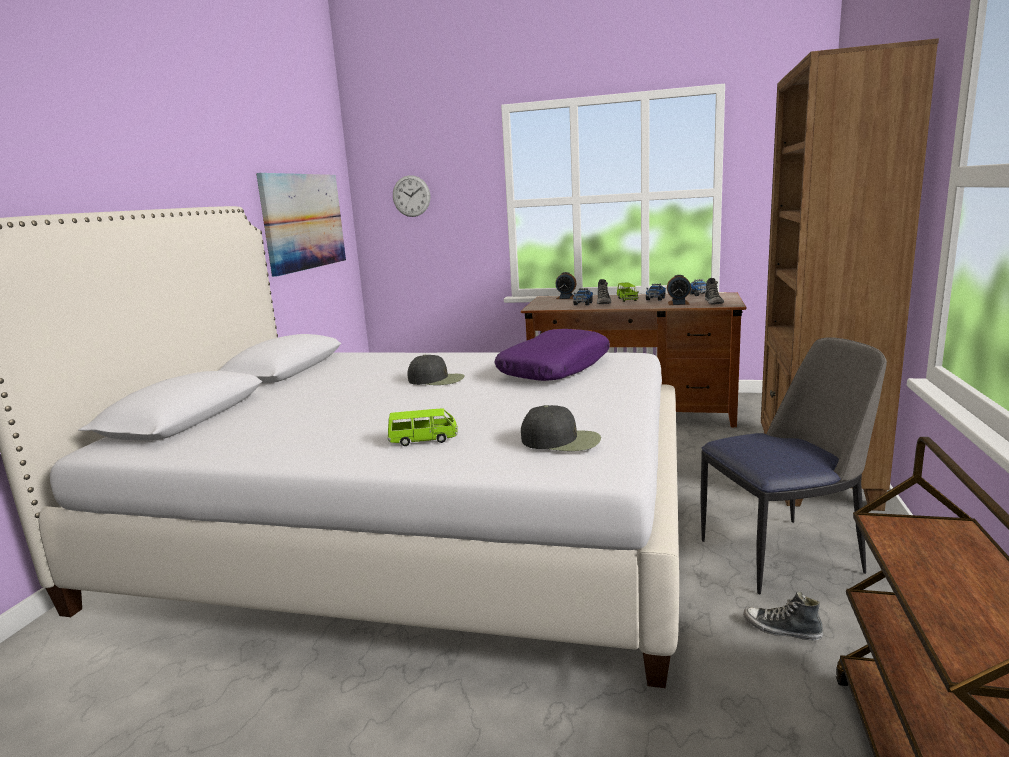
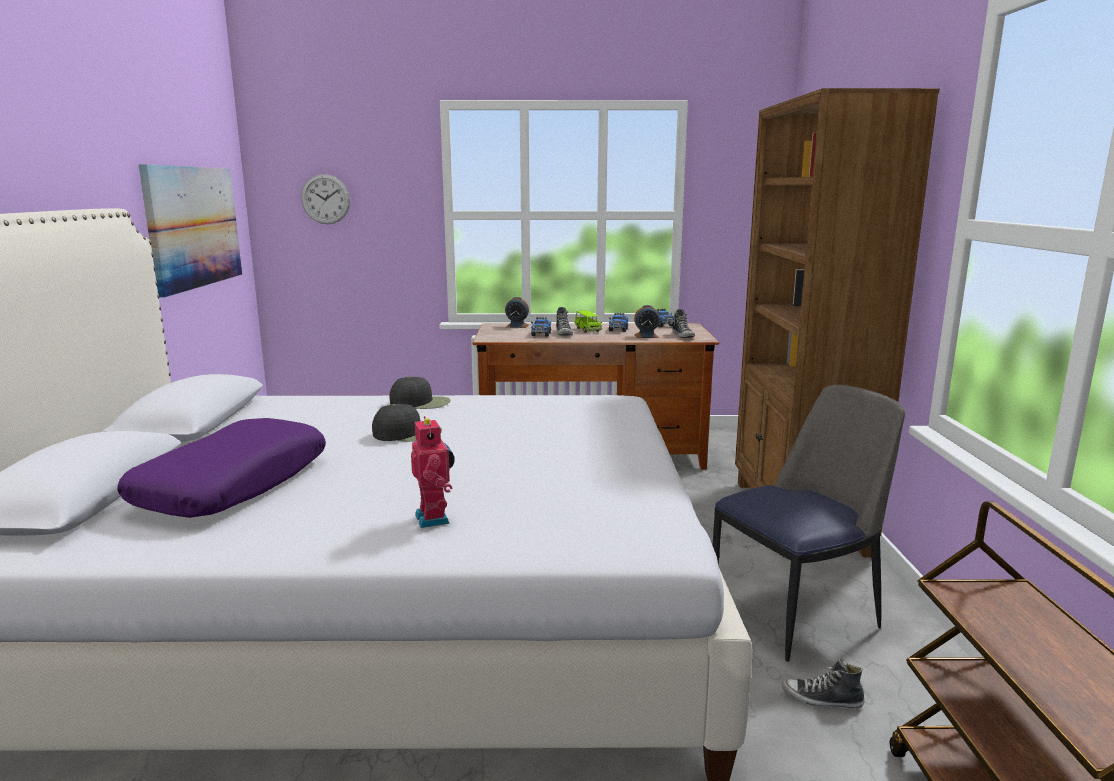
camera: 15 degrees left, 0 degrees up
green toy car [388,409,458,446] -> toy robot [411,416,455,528]
purple pillow [495,329,610,381] -> purple pillow moved to [117,418,326,518]
black cap [521,405,601,451] -> black cap moved to [389,376,450,409]

